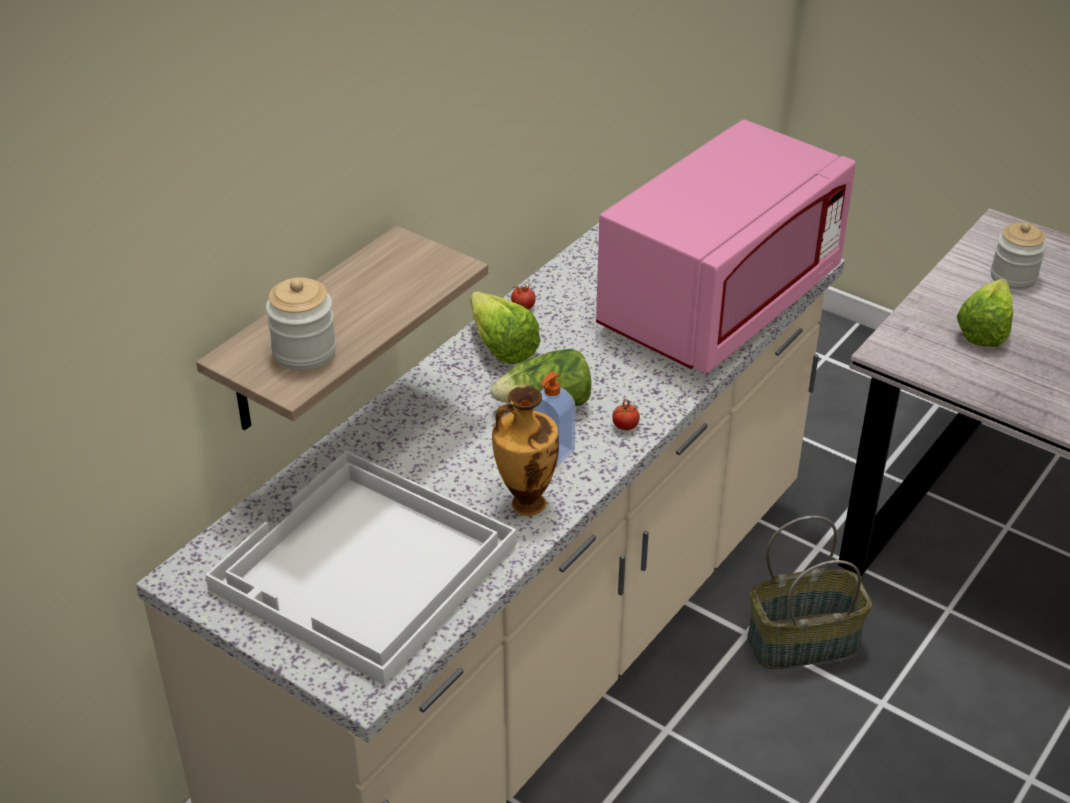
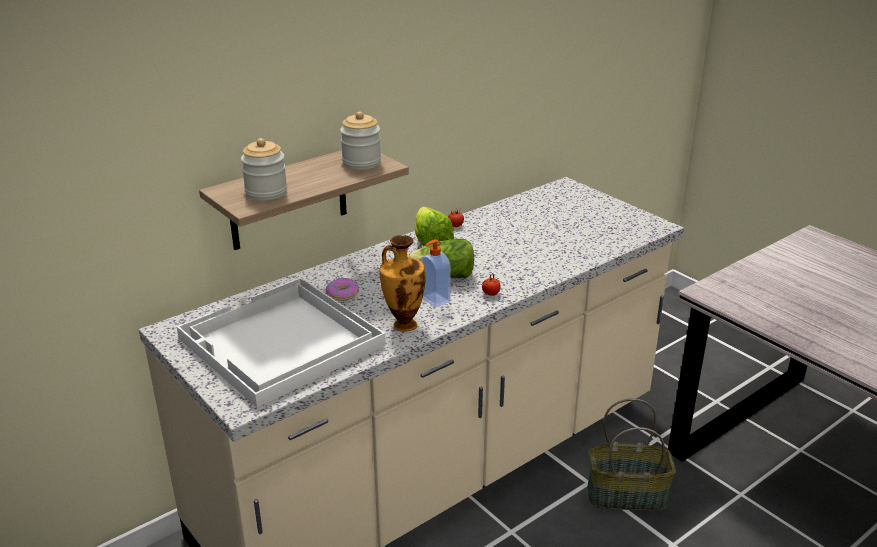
camera: 15 degrees right, 10 degrees down
pink microwave [596,120,856,373] -> none
lettuce [957,279,1013,347] -> none
jar [991,222,1047,290] -> jar moved to [340,111,381,170]
none -> donut [326,277,359,301]

